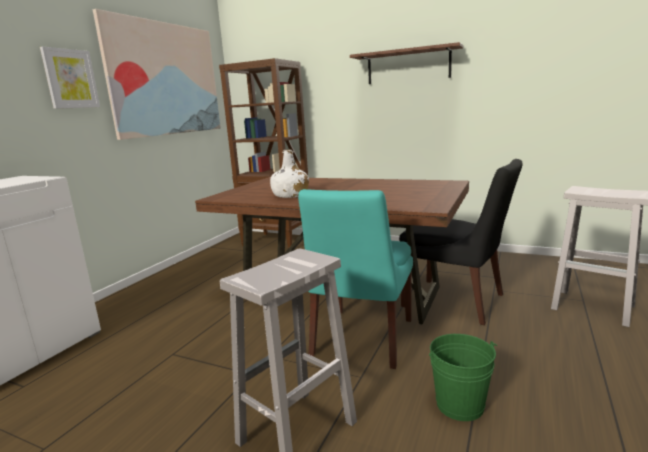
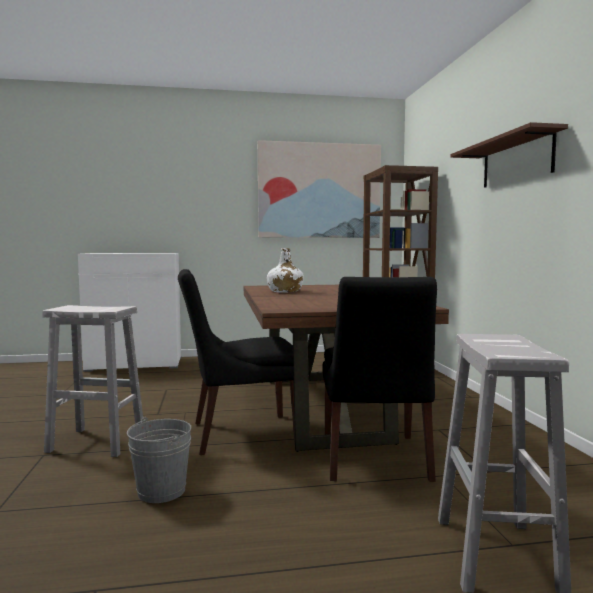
camera: 55 degrees right, 10 degrees down
picture [40,47,100,109] -> none
turquoise chair [298,189,413,369] -> black chair [178,269,295,455]
green bucket [429,334,497,421] -> grey bucket [127,417,191,503]

